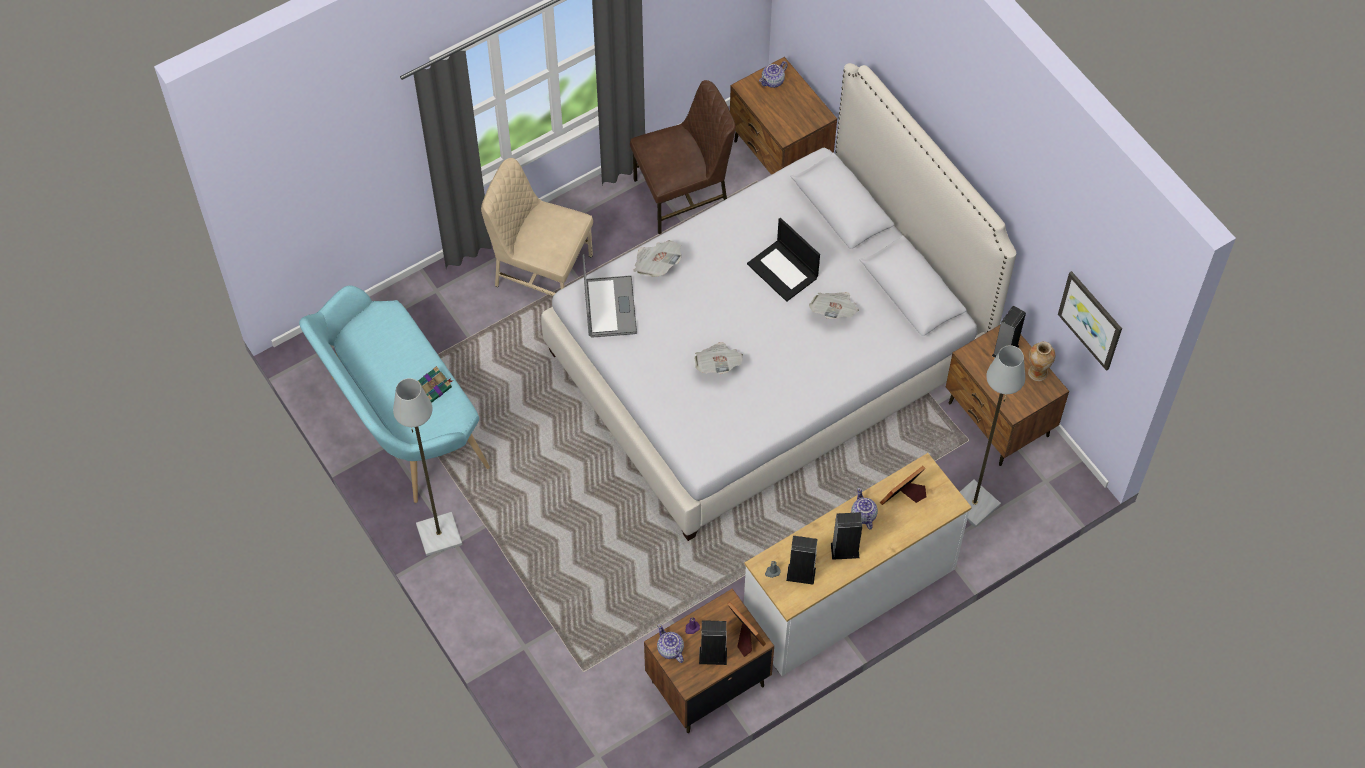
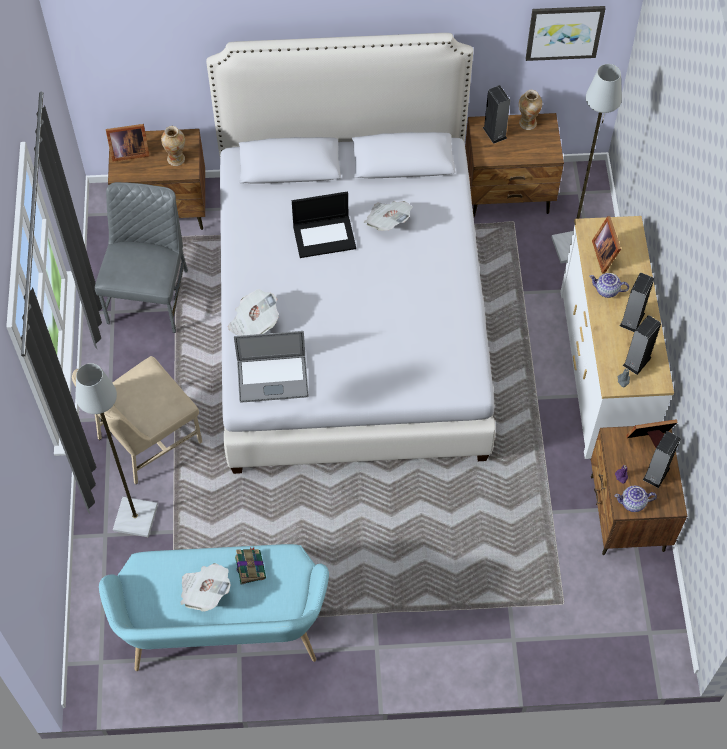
camera: 60 degrees left, 0 degrees up
grey floor lamp [393,378,462,556] -> grey floor lamp moved to [76,363,158,537]
laptop [582,254,637,338] -> laptop turned 150 degrees clockwise [234,331,309,403]
brown chair [630,80,735,234] -> grey chair [95,182,188,333]
newspaper [694,342,743,374] -> newspaper moved to [180,563,231,612]
teapot [759,61,788,88] -> picture frame [106,124,150,162]
none -> vase [161,126,185,166]

